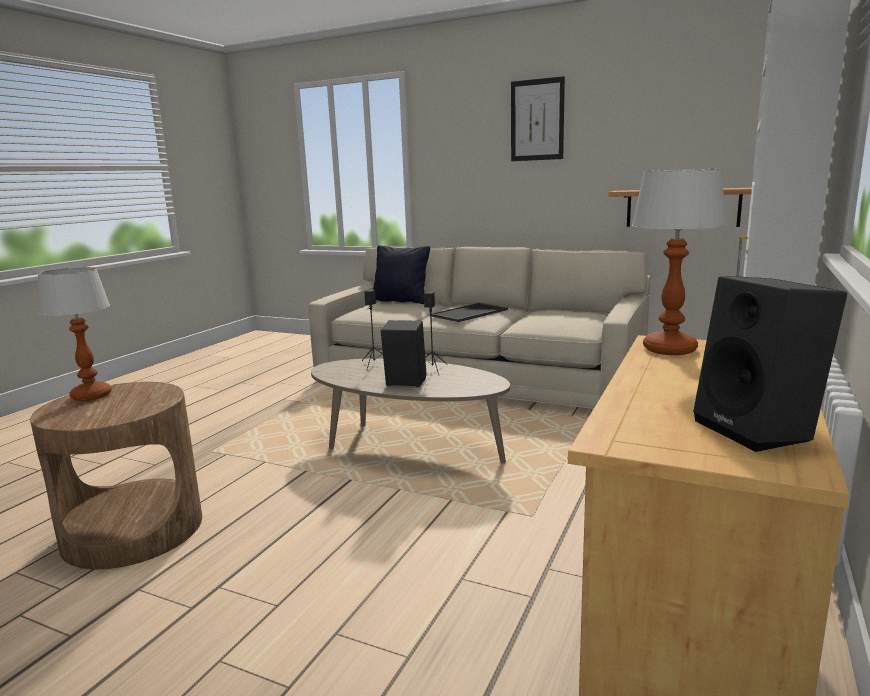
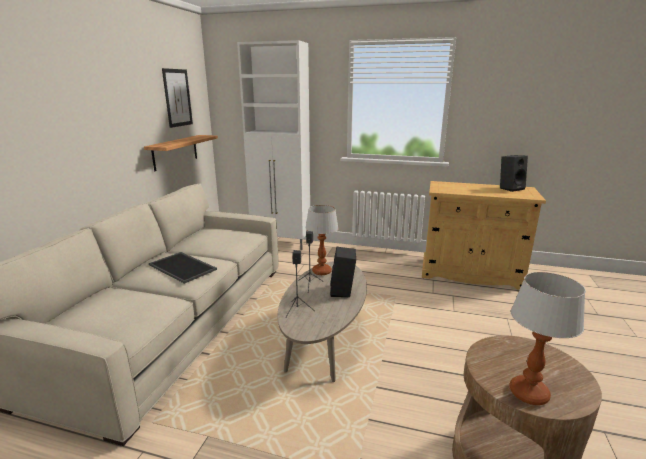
camera: 100 degrees left, 5 degrees up
black pillow [373,245,430,304] -> none
picture [511,76,565,161] -> picture moved to [162,68,193,128]
table lamp [632,168,727,355] -> table lamp moved to [305,205,339,275]

